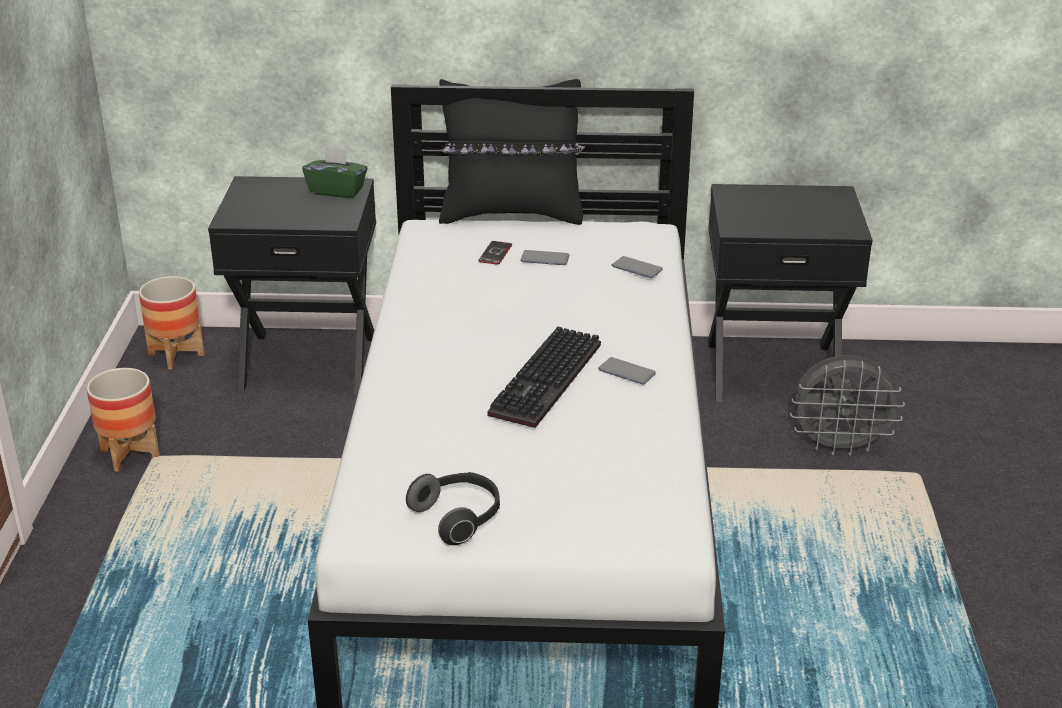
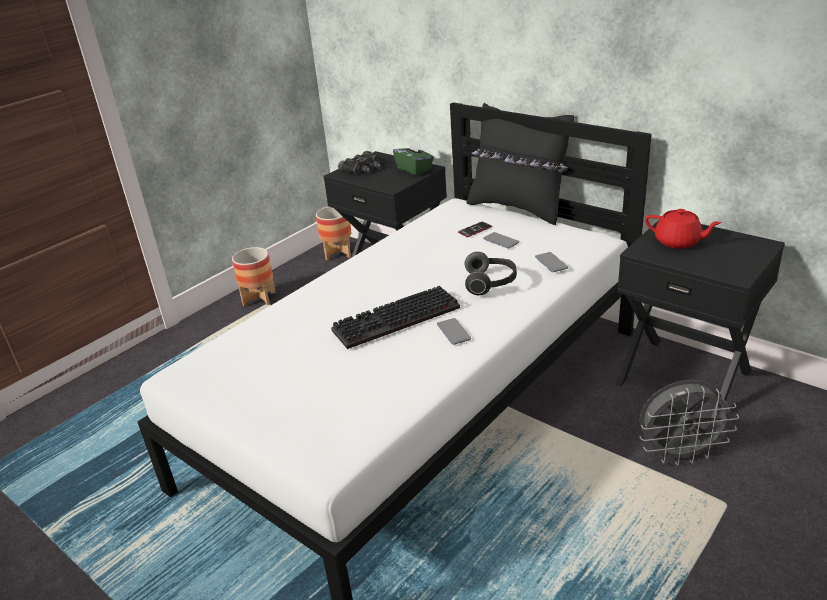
camera: 40 degrees right, 0 degrees up
headphones [406,472,500,545] -> headphones moved to [465,252,517,295]
grey fan [790,355,905,456] -> grey fan turned 45 degrees counterclockwise [639,380,739,465]
none -> black binoculars [338,151,383,174]
none -> red teapot [645,209,722,249]

